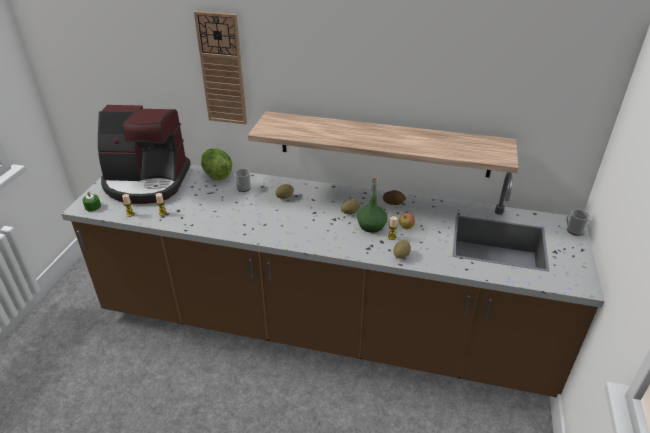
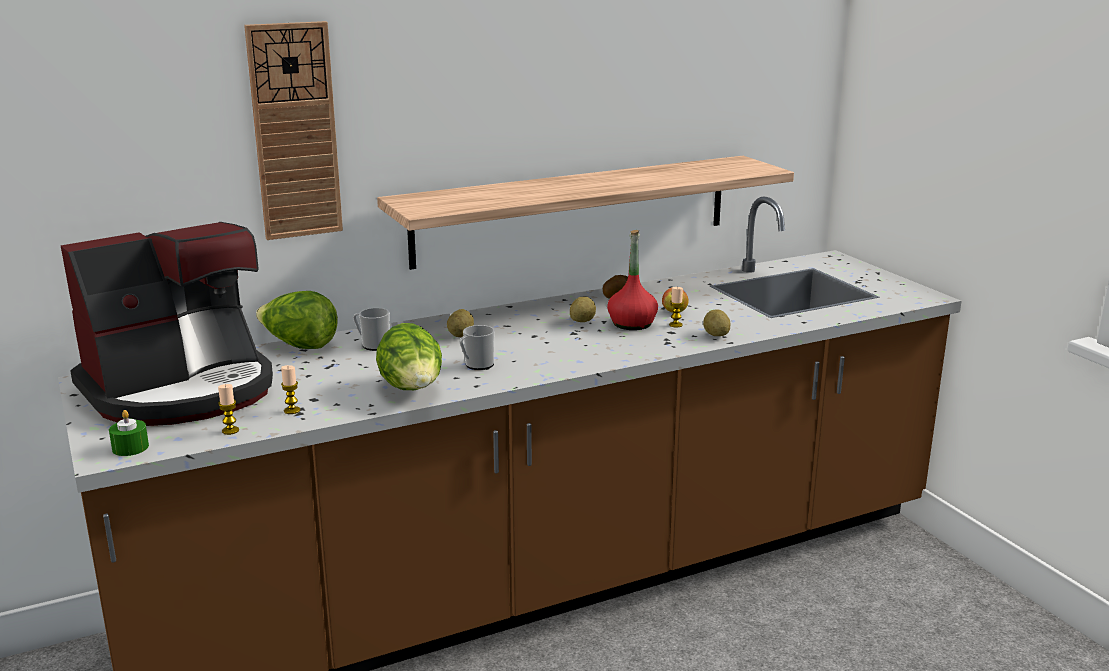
camera: 40 degrees left, 15 degrees down
green bottle [357,176,388,233] -> red bottle [607,230,658,330]
mug [566,209,590,236] -> mug moved to [459,325,495,370]
none -> lettuce [376,323,442,390]

